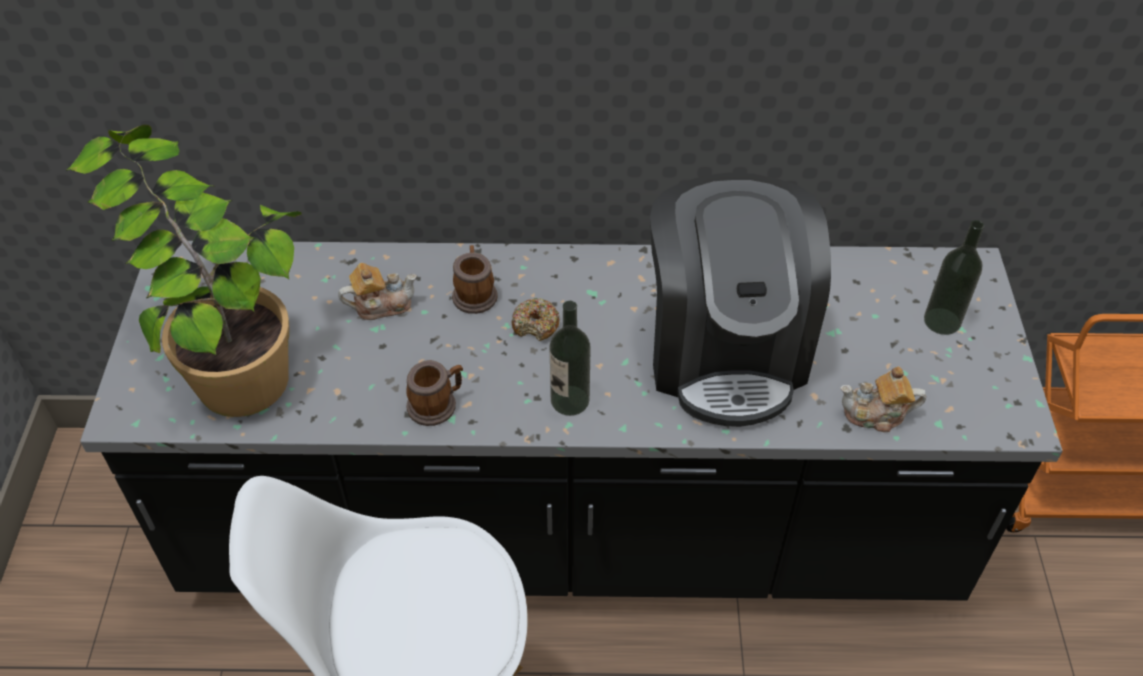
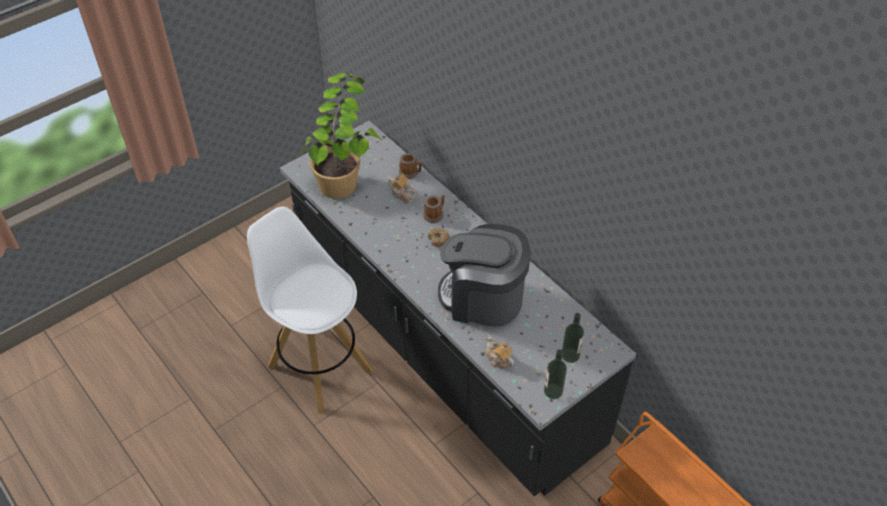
camera: 50 degrees right, 0 degrees up
mug [406,360,463,426] -> mug moved to [399,153,422,179]
bottle [549,301,591,416] -> bottle moved to [544,349,567,399]
coffee machine [650,173,831,427] -> coffee machine turned 60 degrees clockwise [438,224,531,327]

